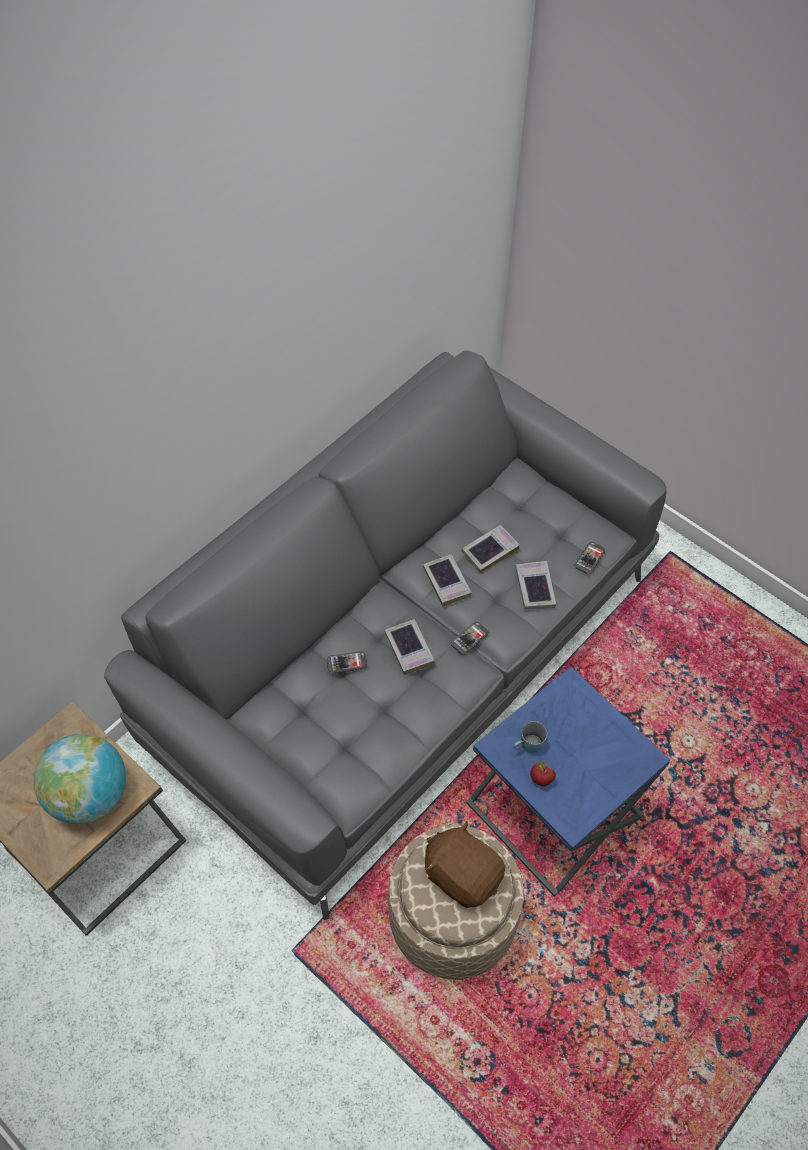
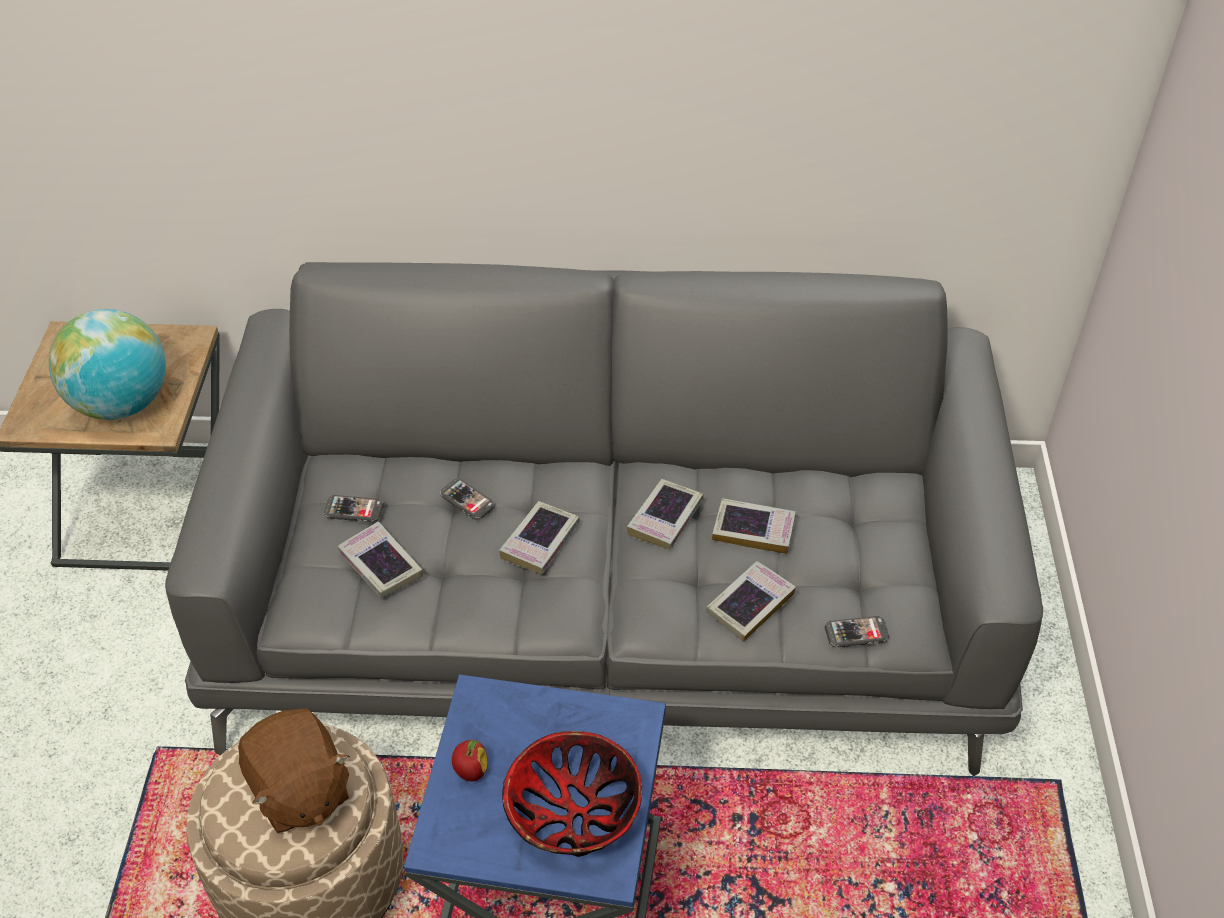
camera: 50 degrees right, 10 degrees down
brown plush toy [425,821,505,908] -> brown plush toy turned 150 degrees clockwise [238,709,350,833]
phone [451,622,489,655] -> phone moved to [324,495,383,522]
blue mug [513,721,547,753] -> none
none -> book [338,521,423,598]
none -> bowl [502,731,642,857]

